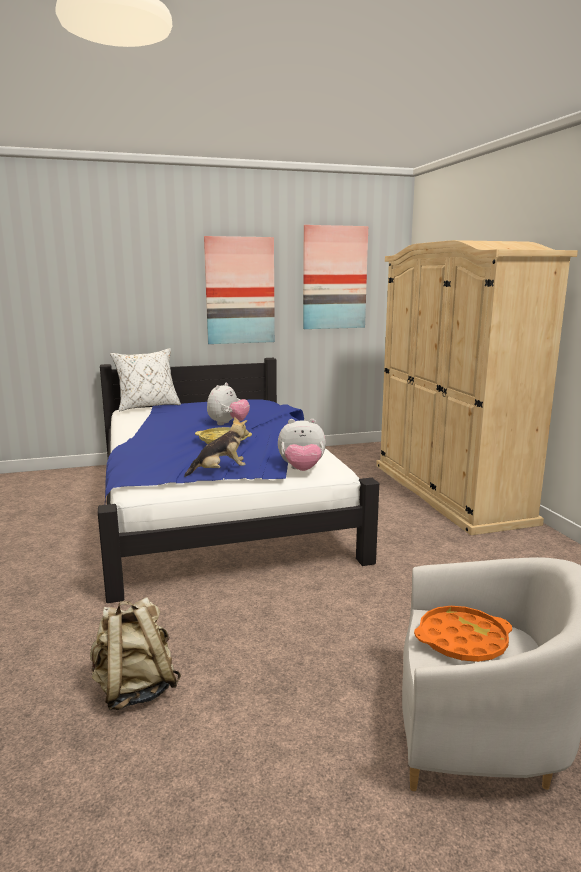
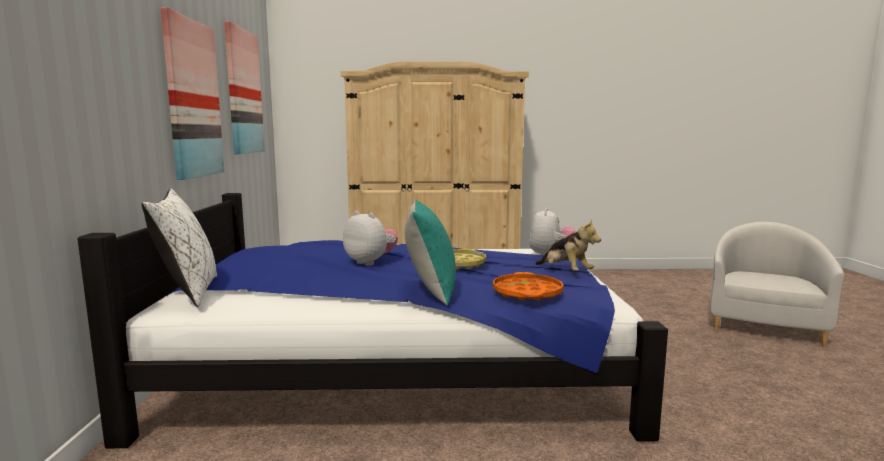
camera: 75 degrees left, 5 degrees down
beige backpack [90,597,181,710] -> none
plush toy [184,417,249,477] -> plush toy turned 150 degrees clockwise [535,219,601,271]
orange tray [414,606,512,662] -> orange tray moved to [493,272,564,300]
none -> turquoise pillow [405,200,456,306]

